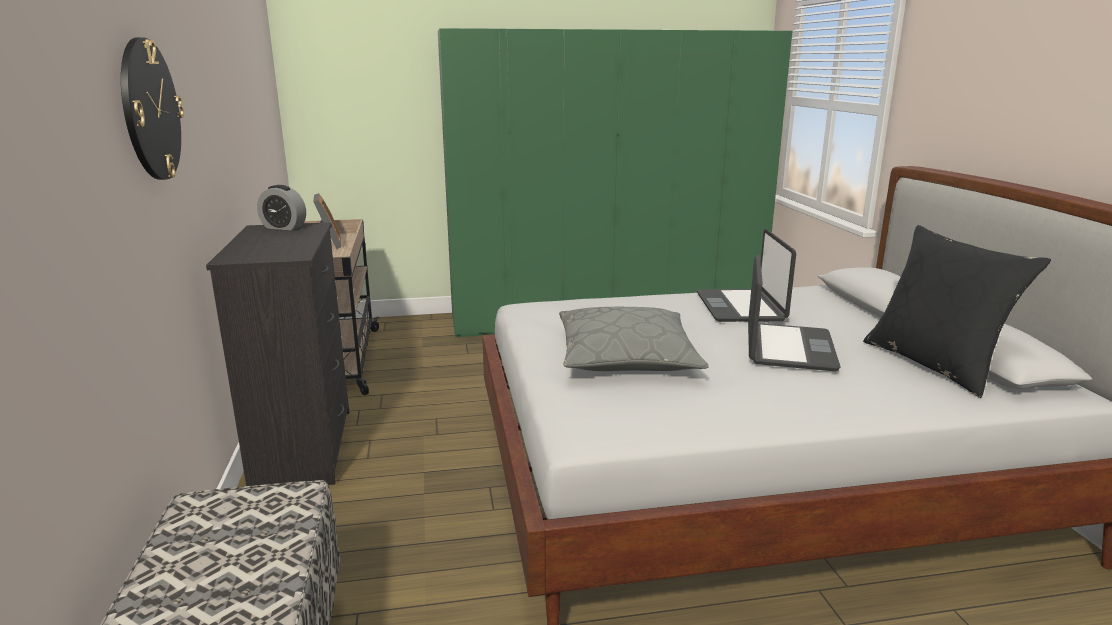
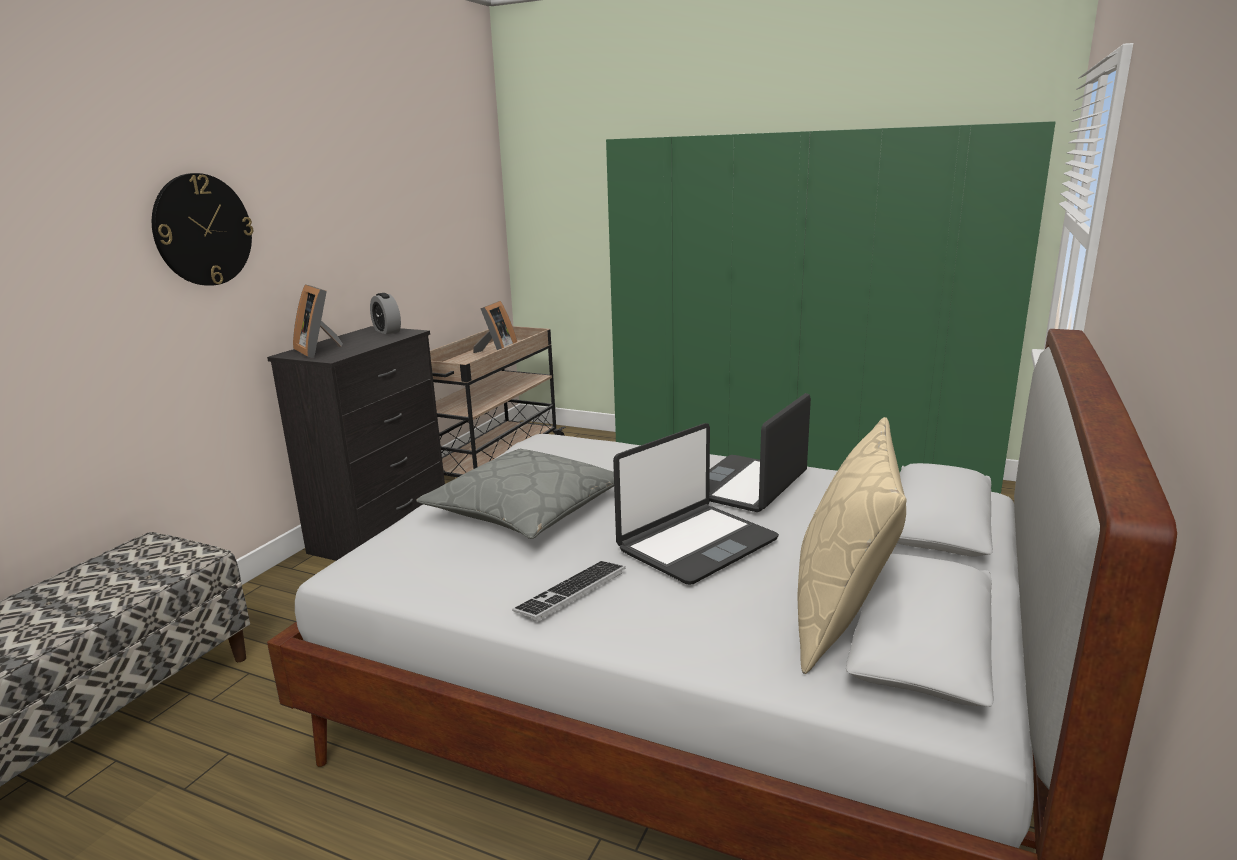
camera: 35 degrees right, 0 degrees up
black pillow [863,225,1051,398] -> beige pillow [798,417,906,674]
none -> picture frame [293,284,343,358]
none -> keyboard [512,561,625,622]

